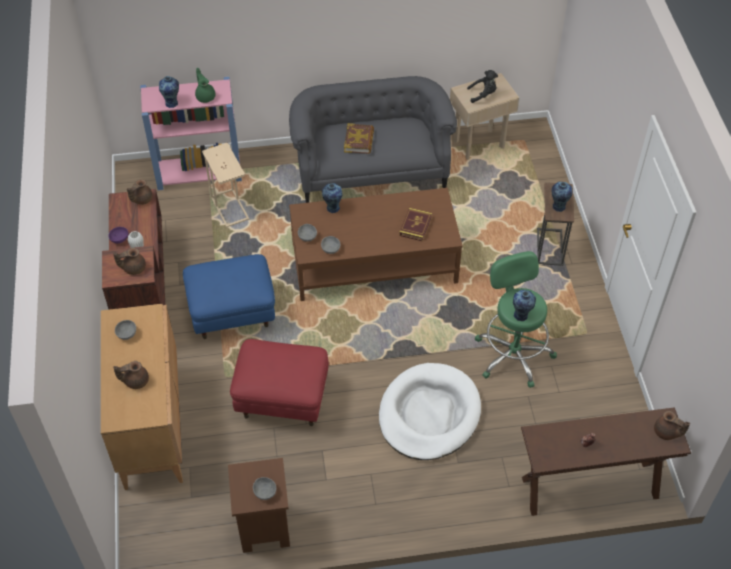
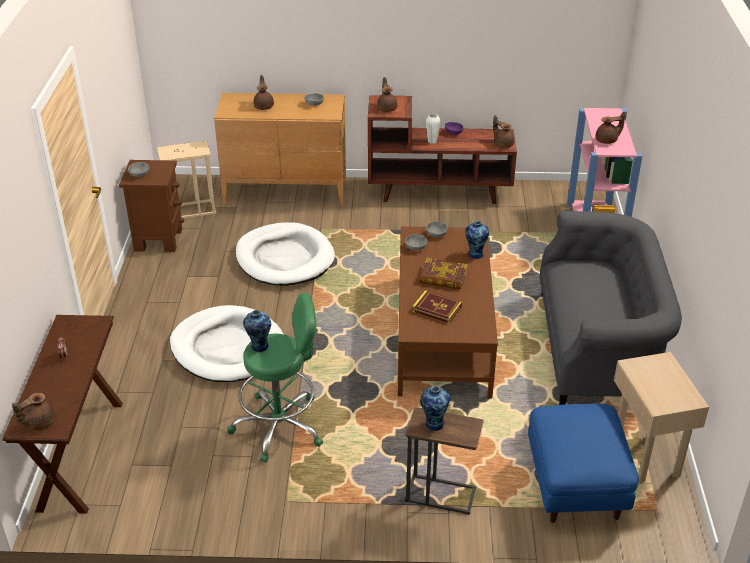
camera: 100 degrees right, 15 degrees down
vase [159,76,179,108] -> none
blue ottoman [183,254,275,339] -> blue ottoman moved to [528,404,639,523]
green teapot [195,68,216,103] -> brown teapot [595,112,626,144]
beige side table [202,143,249,228] -> beige side table moved to [157,141,216,218]
red ottoman [230,339,329,426] -> white dog bed [236,222,335,286]
book [344,123,374,154] -> book moved to [419,258,468,290]
black plush toy [467,70,498,103] -> none

